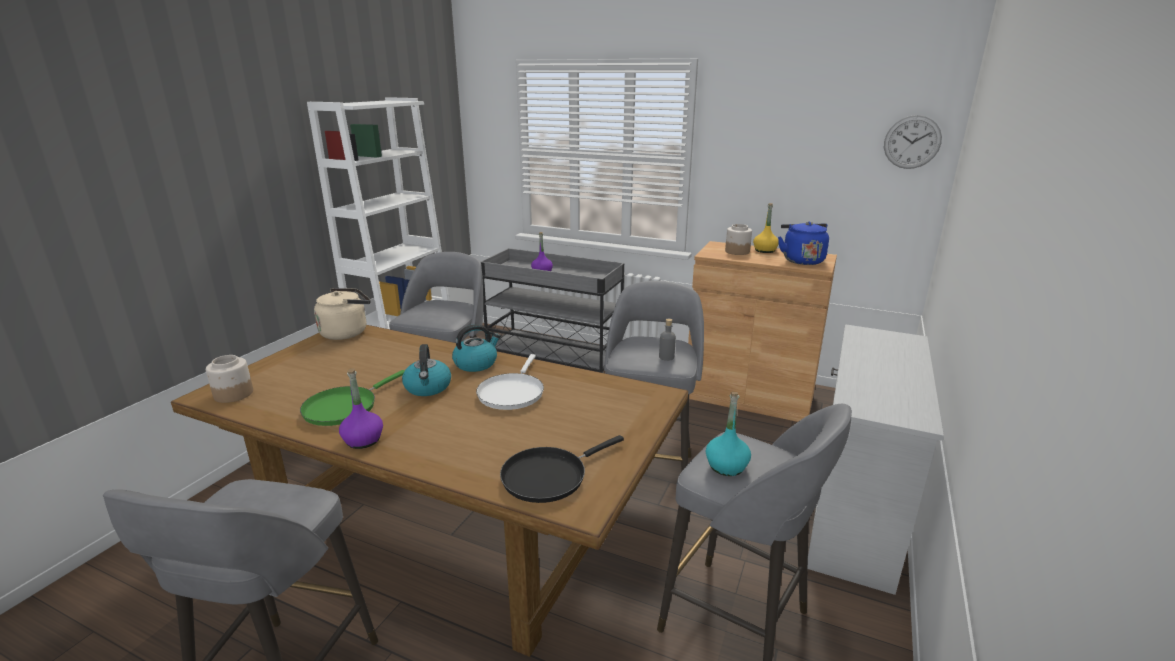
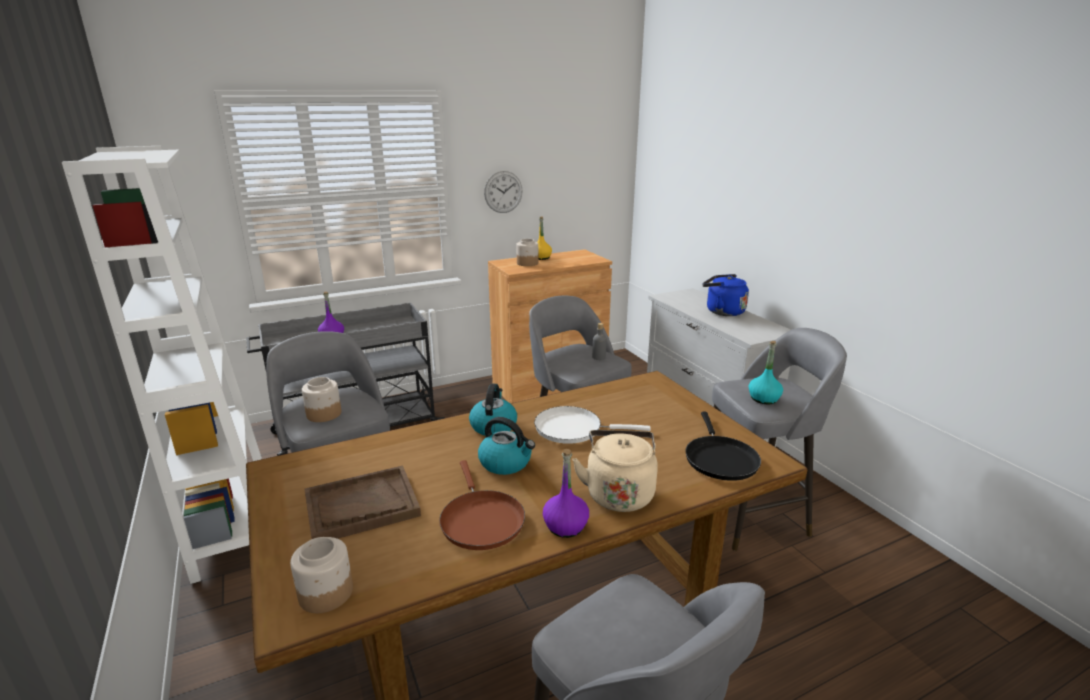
camera: 50 degrees left, 0 degrees up
green frying pan [300,370,405,426] -> brown frying pan [439,460,525,550]
beige kettle [314,288,371,340] -> beige kettle moved to [572,430,658,512]
white frying pan [476,354,544,410] -> white frying pan turned 135 degrees clockwise [534,406,651,444]
blue kettle [778,221,829,265] -> blue kettle moved to [702,274,749,316]
wall clock [884,115,942,169] -> wall clock moved to [484,171,523,213]
none -> jar [302,377,341,422]
none -> brown tray [305,465,421,539]

